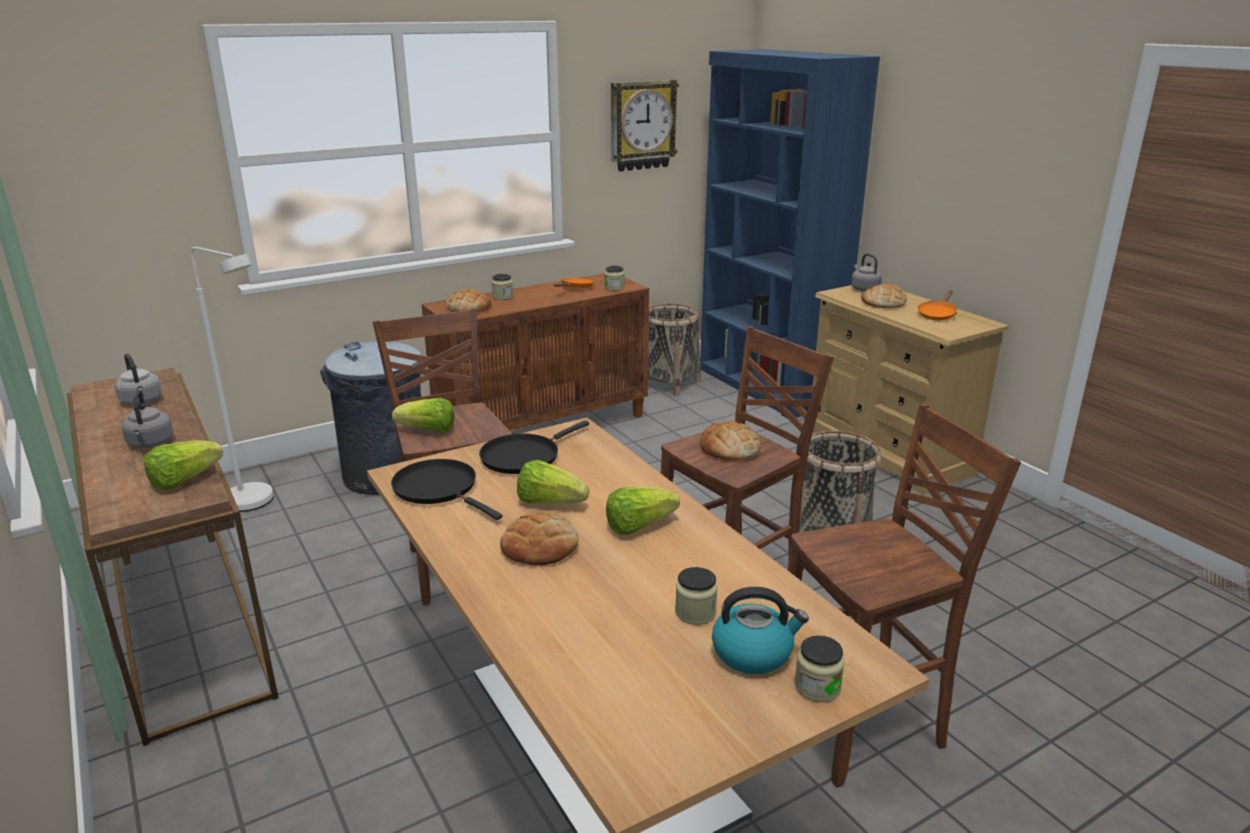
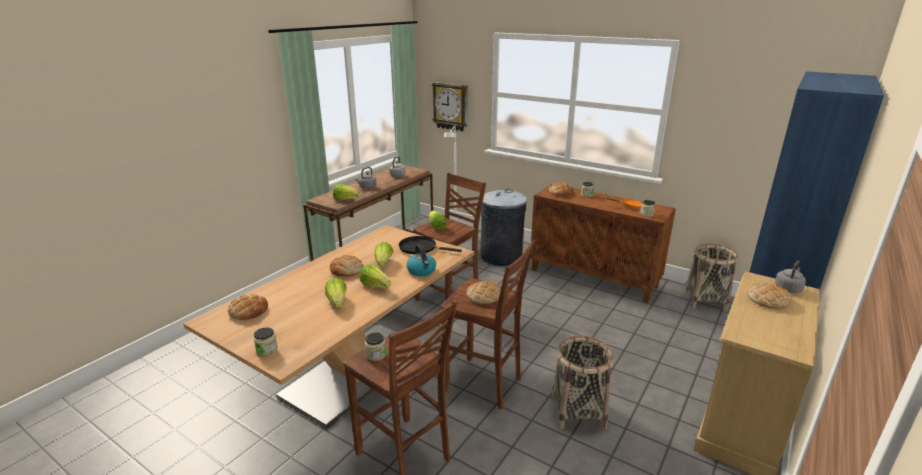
camera: 65 degrees right, 0 degrees up
black frying pan [391,459,502,520] -> none
wall clock [611,80,679,172] -> wall clock moved to [432,82,468,131]
jar [675,567,718,625] -> jar moved to [365,332,386,361]
kettle [712,587,809,674] -> kettle moved to [406,244,436,276]
orange frying pan [918,291,957,320] -> none
none -> bread [228,294,268,320]
none -> lettuce [325,278,347,308]

